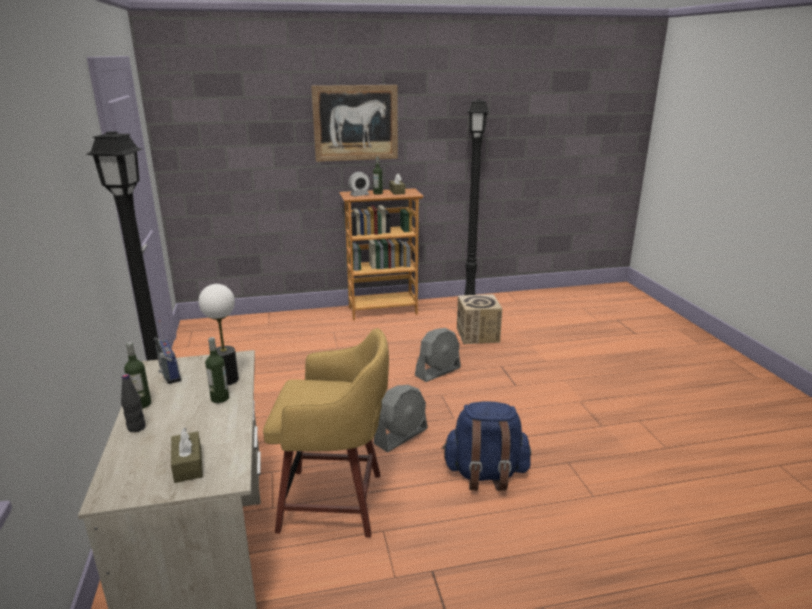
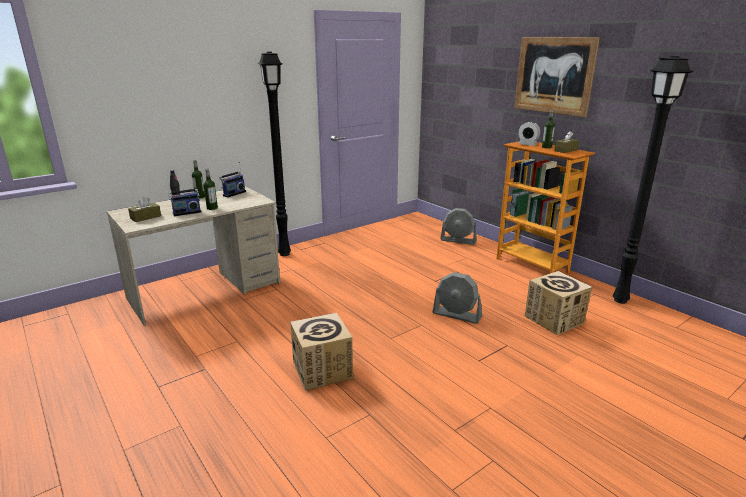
camera: 65 degrees right, 0 degrees up
table lamp [199,284,239,385] -> none
yellow stool [263,328,389,538] -> none
grey fan [374,385,428,452] -> grey fan moved to [440,208,477,245]
blue backpack [442,401,531,491] -> cardboard box [290,313,353,391]
none -> radio [168,178,201,216]

